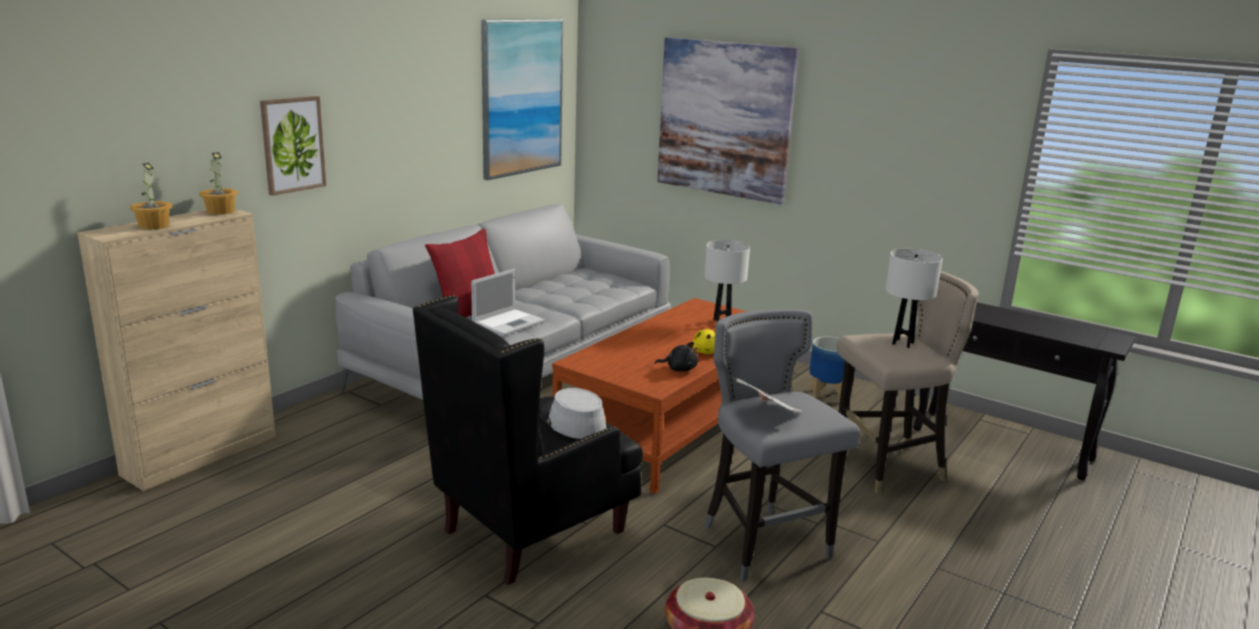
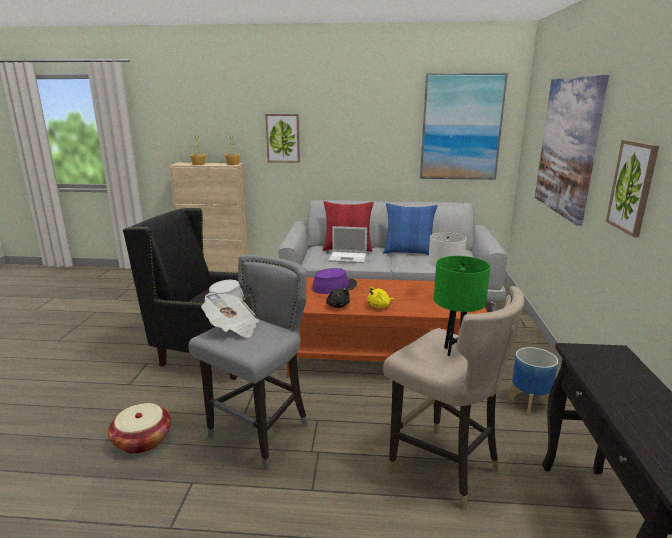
camera: 60 degrees right, 0 degrees up
white table lamp [886,249,943,348] -> green table lamp [434,256,491,356]
none -> purple hat [312,268,357,294]
none -> blue pillow [383,203,437,255]
none -> picture [606,140,659,237]

